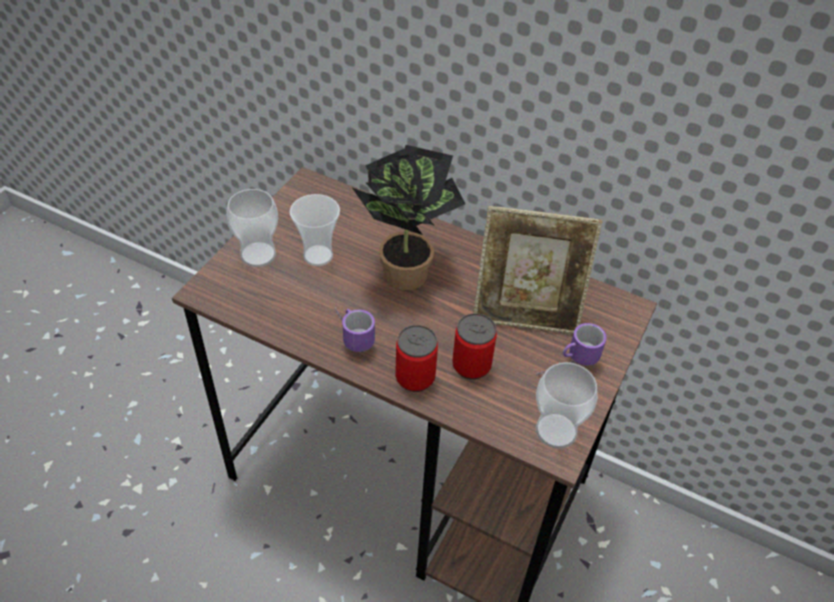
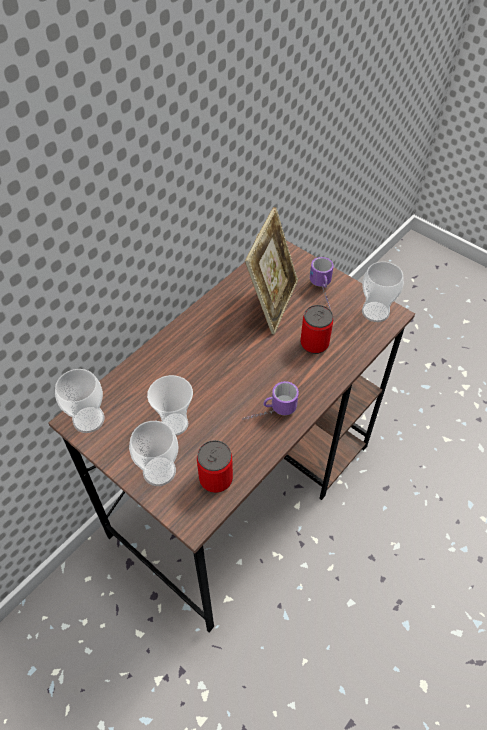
camera: 75 degrees left, 5 degrees up
potted plant [352,145,465,291] -> none
can [395,325,438,392] -> can moved to [197,440,233,493]
none -> cup [55,369,105,433]

